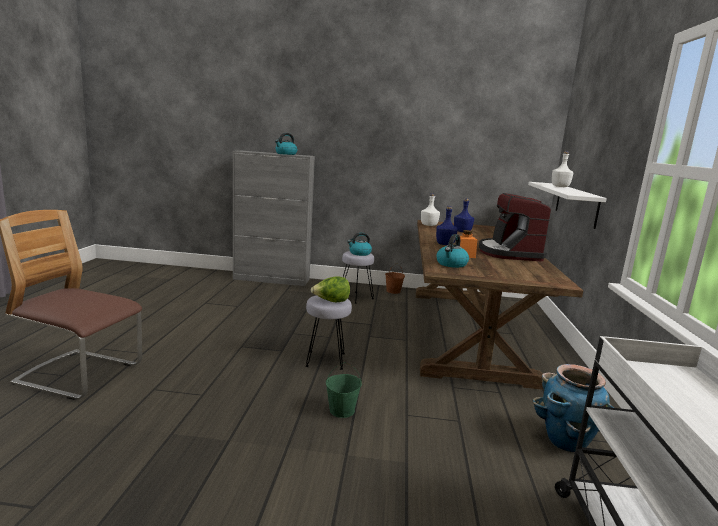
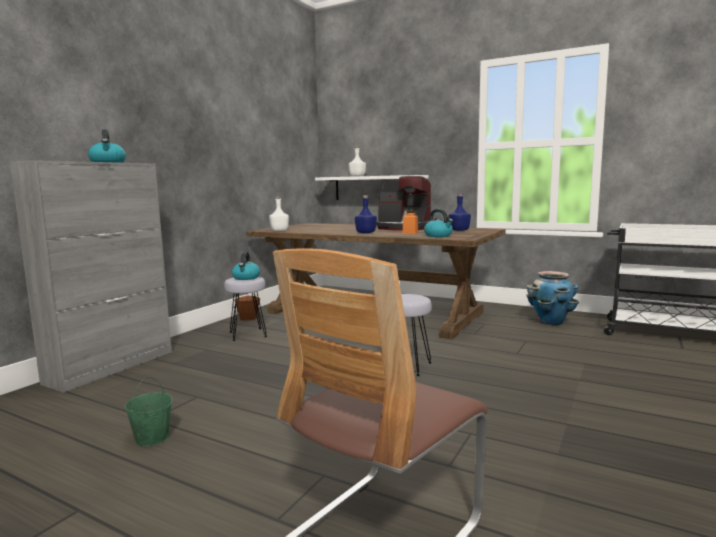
camera: 65 degrees left, 5 degrees down
lettuce [311,276,350,302] -> none
green bucket [326,362,362,418] -> green bucket moved to [124,376,173,446]
blue bottle [454,198,474,232] -> blue bottle moved to [449,193,471,231]

